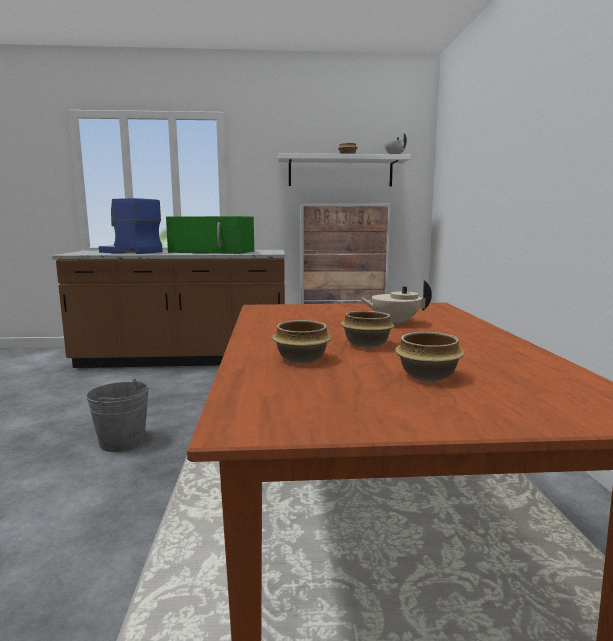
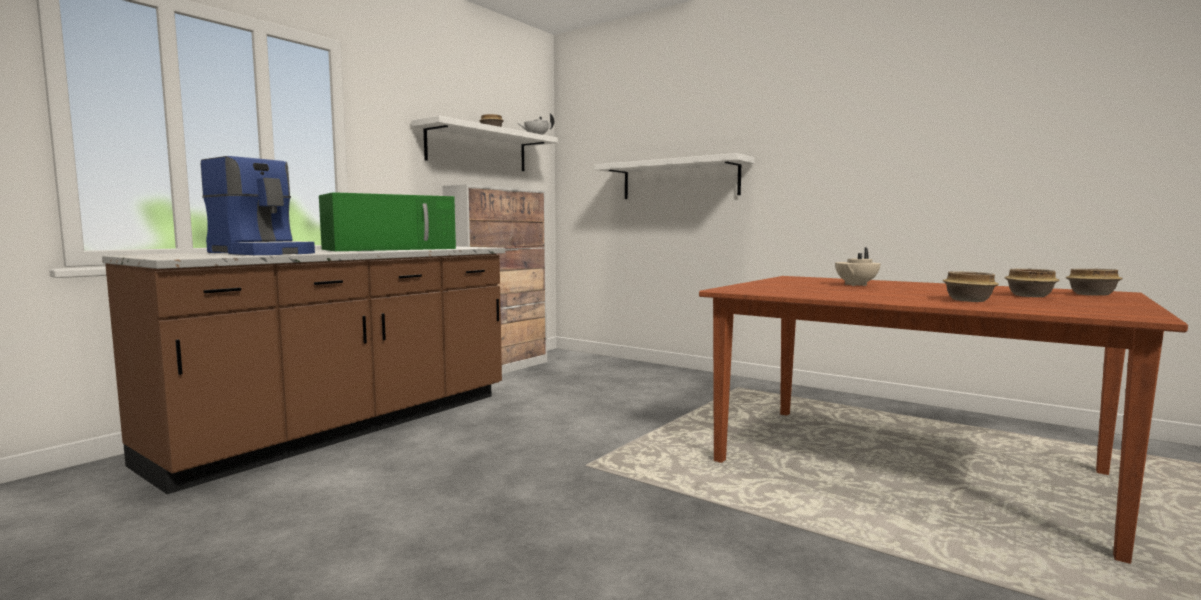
camera: 50 degrees left, 5 degrees down
grey bucket [86,379,149,452] -> none
coffee machine [99,198,163,254] -> coffee machine turned 120 degrees counterclockwise [201,156,315,255]
bowl [341,311,394,348] -> bowl moved to [1066,269,1123,296]
none -> white shelf [595,153,755,199]

